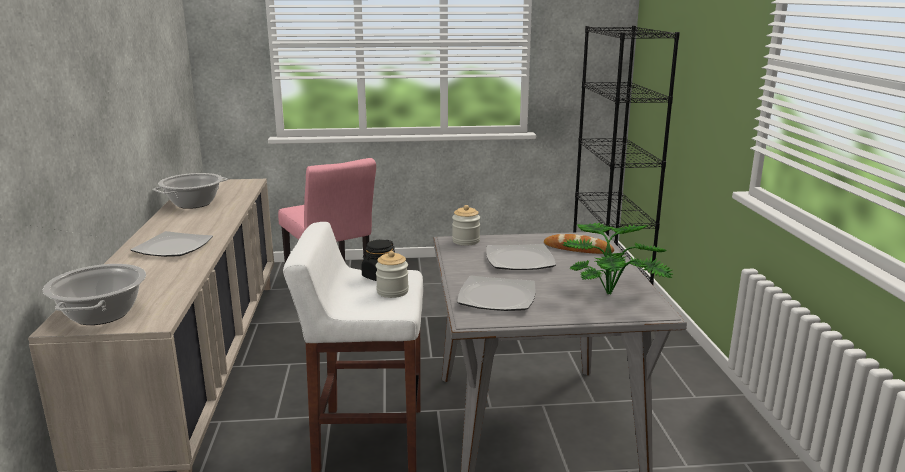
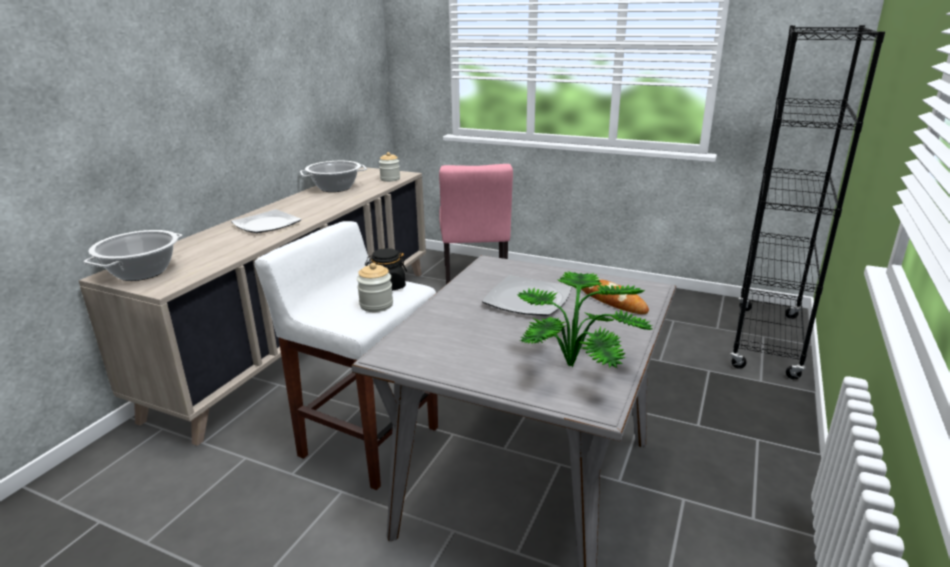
camera: 30 degrees right, 5 degrees up
jar [452,205,480,246] -> jar moved to [379,152,400,182]
plate [457,275,536,311] -> none

